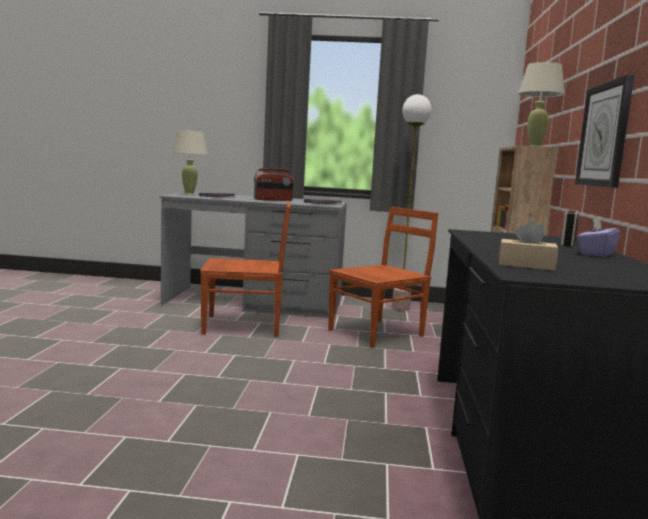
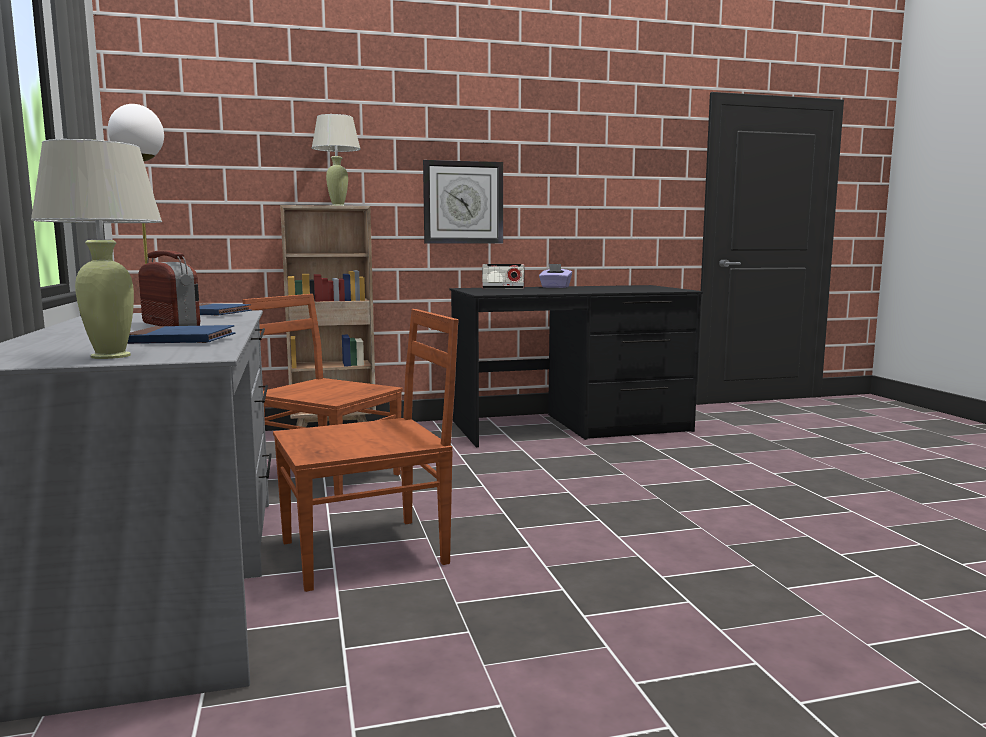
camera: 110 degrees left, 0 degrees up
brown chair [200,202,291,337] -> brown chair turned 90 degrees clockwise [273,309,459,592]
beige tissue box [499,220,558,271] -> none

